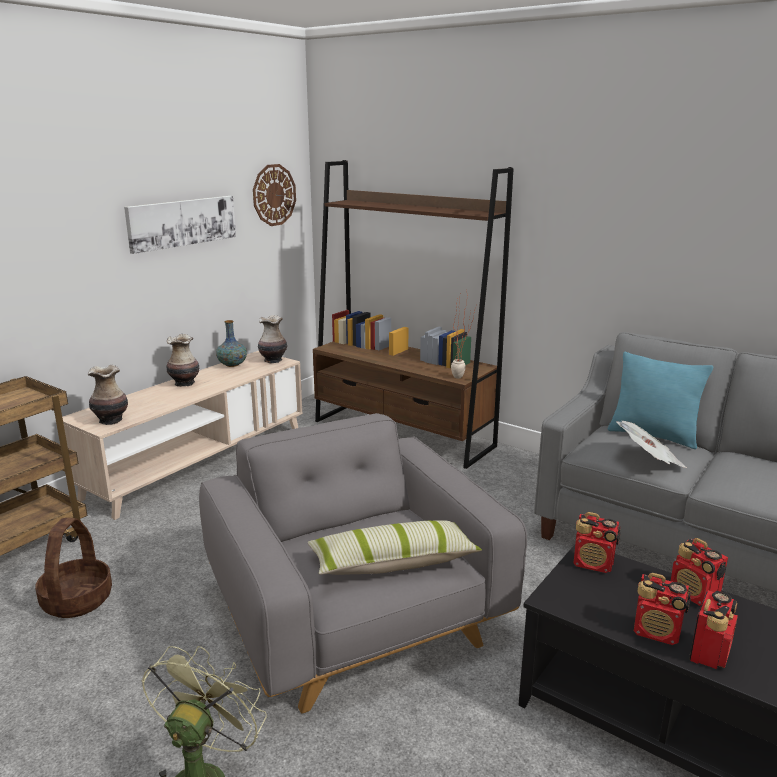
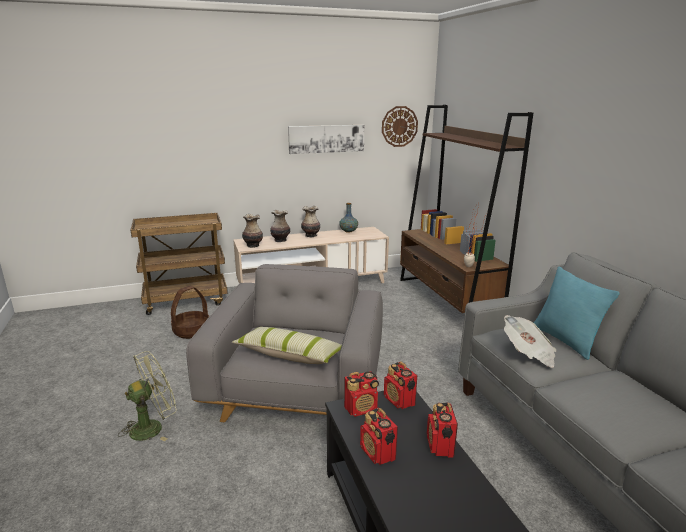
camera: 35 degrees right, 0 degrees up
vase [258,315,287,363] -> vase moved to [270,210,290,242]
radio [690,590,738,669] -> radio moved to [344,371,379,417]

